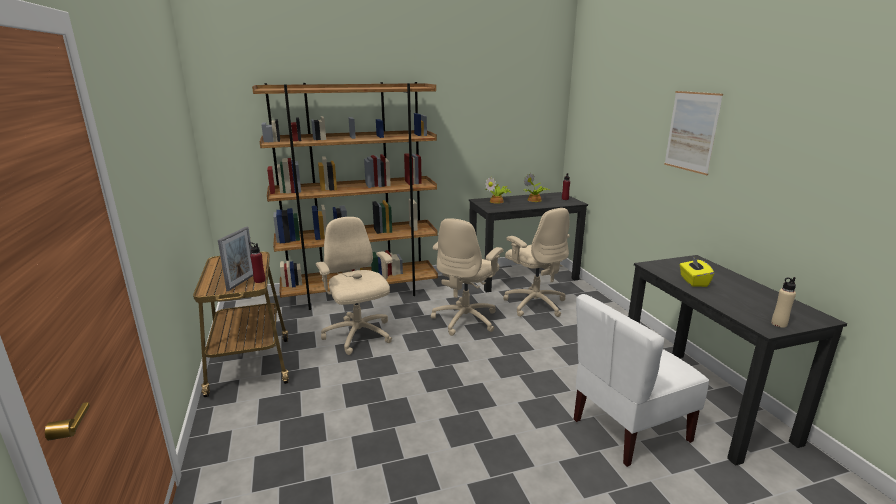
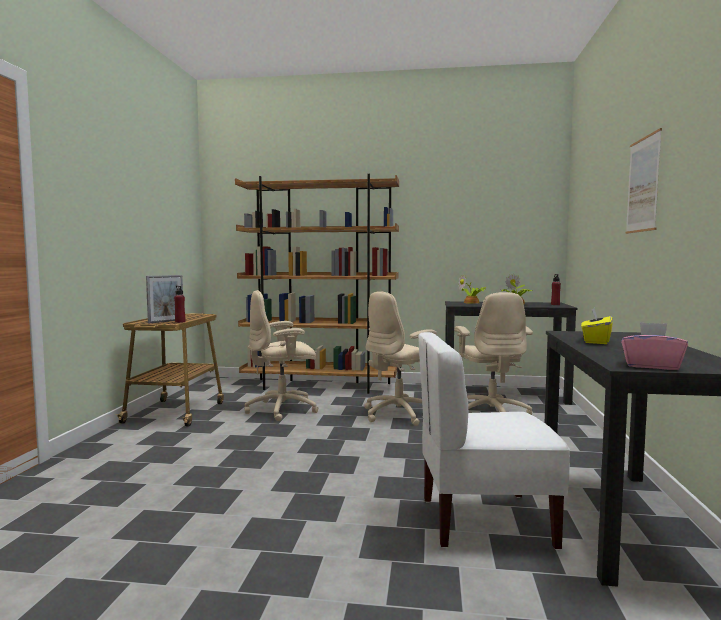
camera: 25 degrees right, 15 degrees down
beige office chair [316,217,393,355] -> beige office chair turned 105 degrees counterclockwise [245,290,319,421]
beige bottle [771,277,796,327] -> pink tissue box [621,322,688,370]

